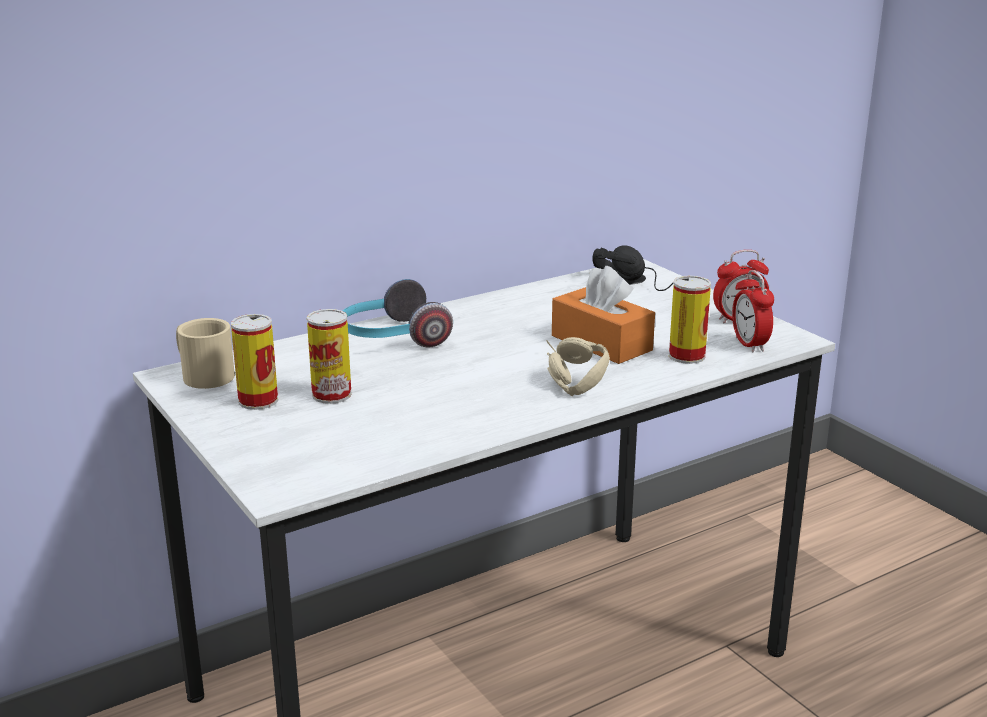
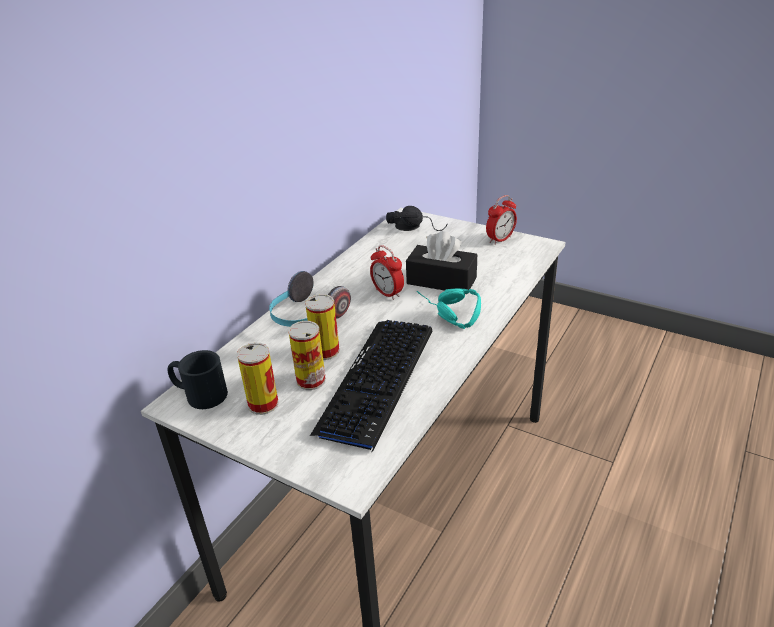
camera: 25 degrees left, 10 degrees up
beige mug [176,318,235,389] -> black mug [167,350,228,409]
beige headphones [546,337,610,396] -> turquoise headphones [417,288,481,329]
orange tissue box [552,266,655,364] -> black tissue box [406,231,477,294]
can [669,276,711,364] -> can moved to [305,294,340,360]
alarm clock [732,270,774,352] -> alarm clock moved to [370,245,404,300]
none -> keyboard [310,320,432,452]

